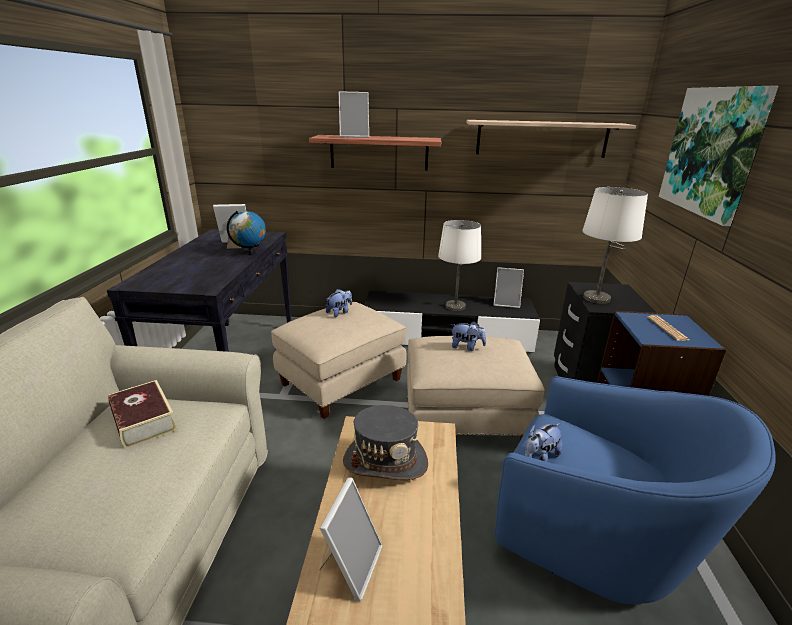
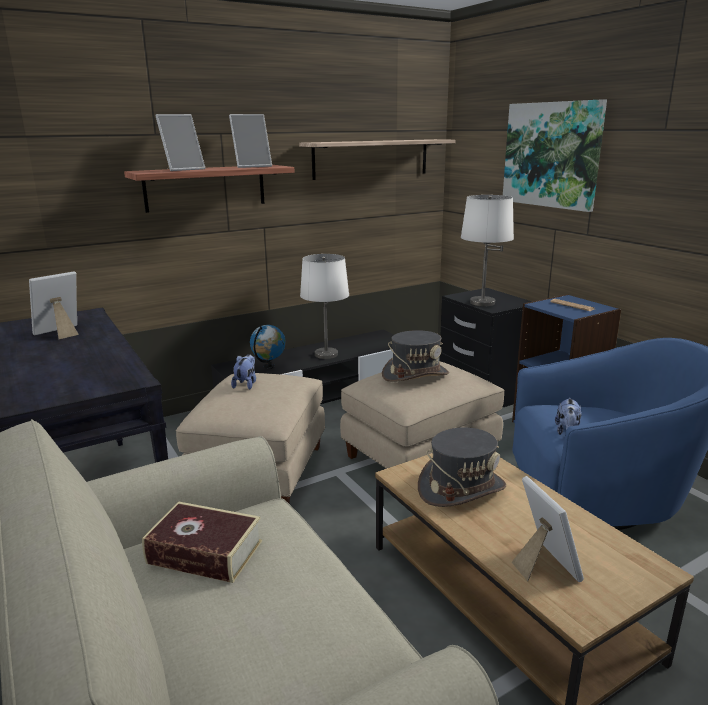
camera: 35 degrees left, 5 degrees down
globe [227,211,266,255] -> globe moved to [250,325,286,369]
plush toy [451,321,486,351] -> grey hat [382,330,449,382]
picture frame [494,267,524,308] -> picture frame moved to [229,114,272,168]

